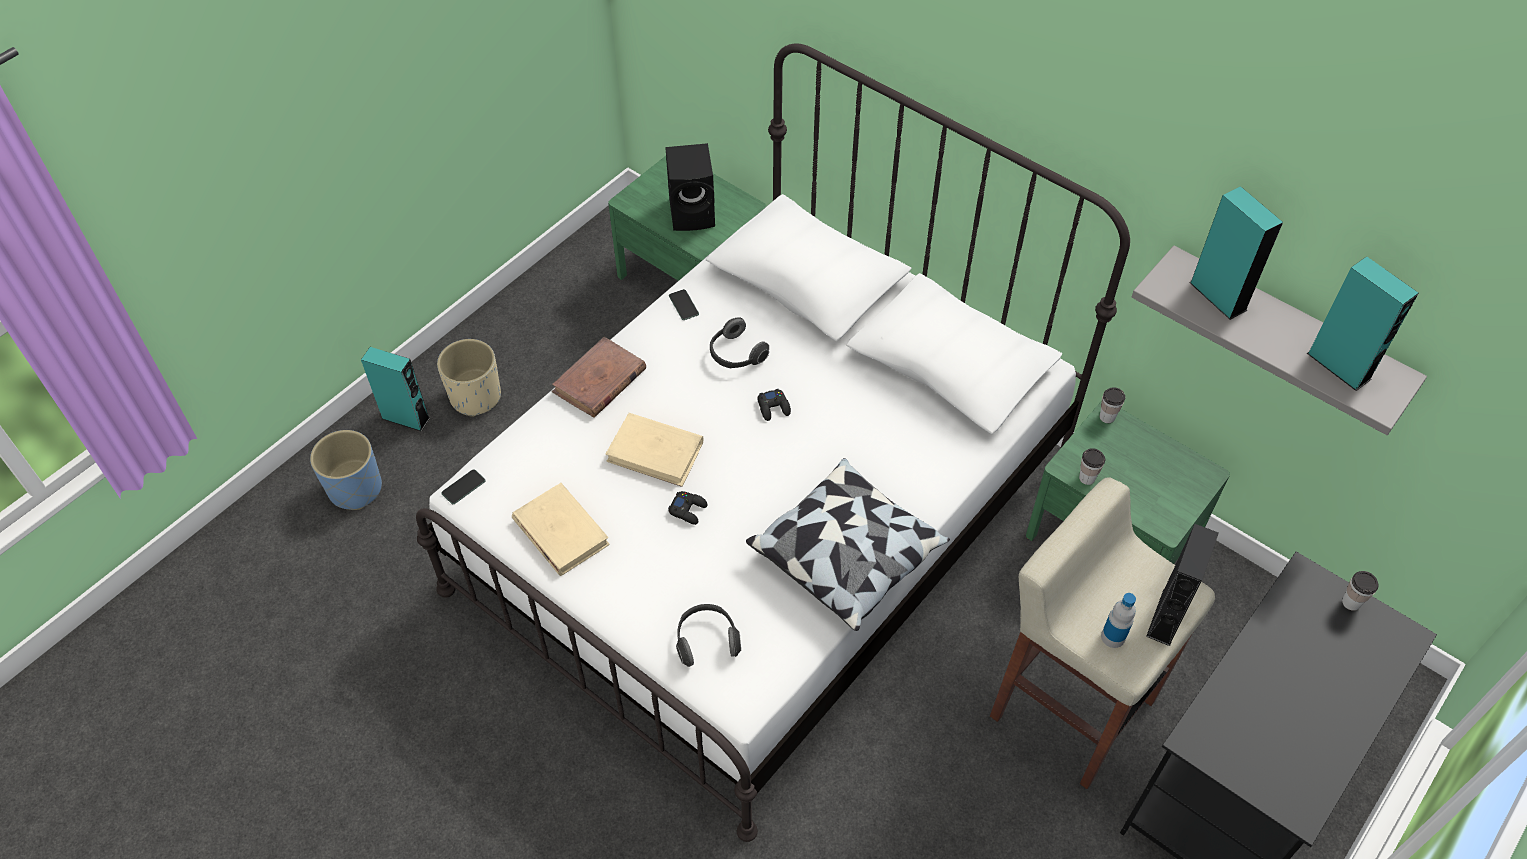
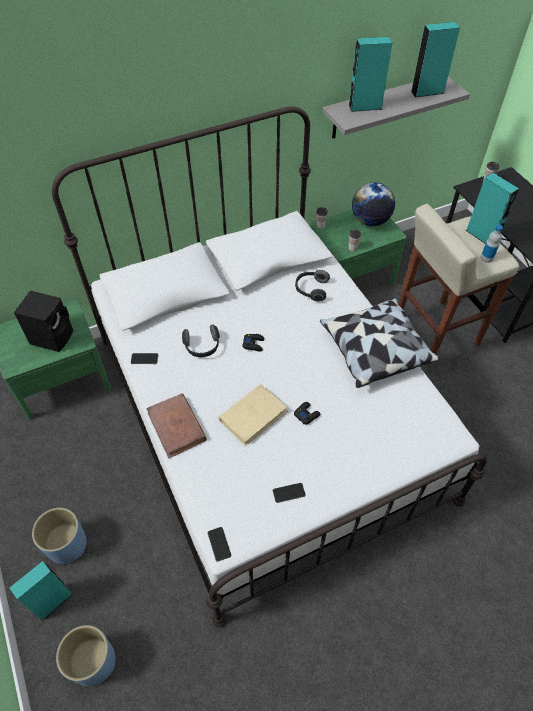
camera: 65 degrees left, 0 degrees up
beige planter [437,339,501,417] -> blue planter [32,508,87,564]
beige book [512,483,610,576] -> phone [273,483,306,503]
headphones [676,604,741,667] -> headphones moved to [295,270,330,302]
black speaker [1146,524,1219,646] -> turquoise speaker [466,173,519,244]
none -> globe [352,182,395,226]

